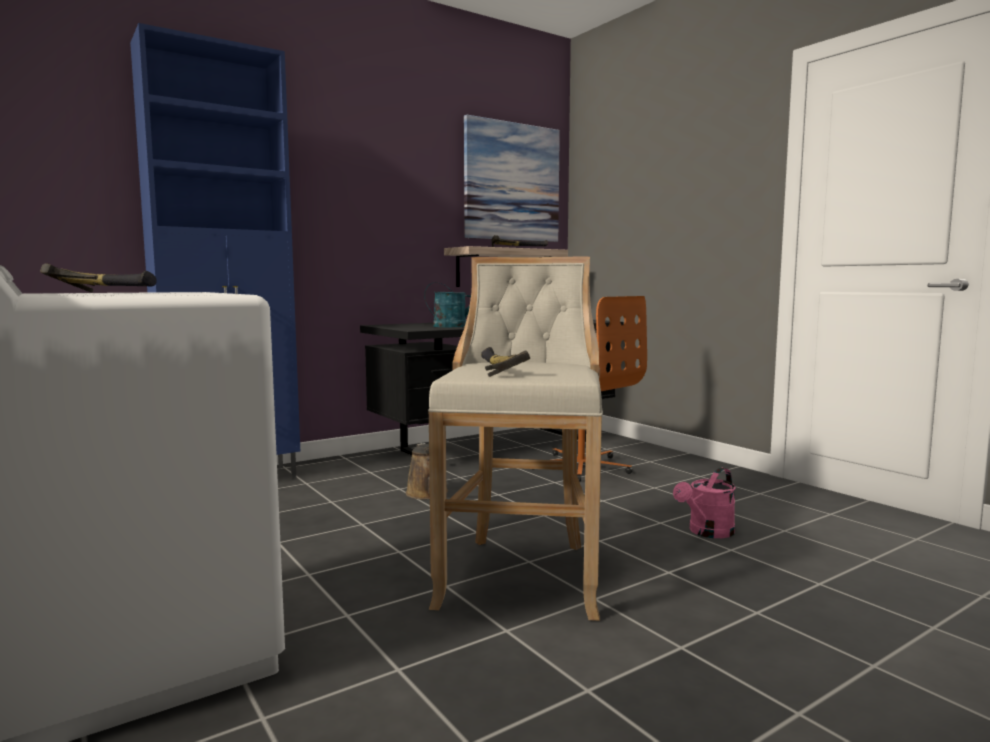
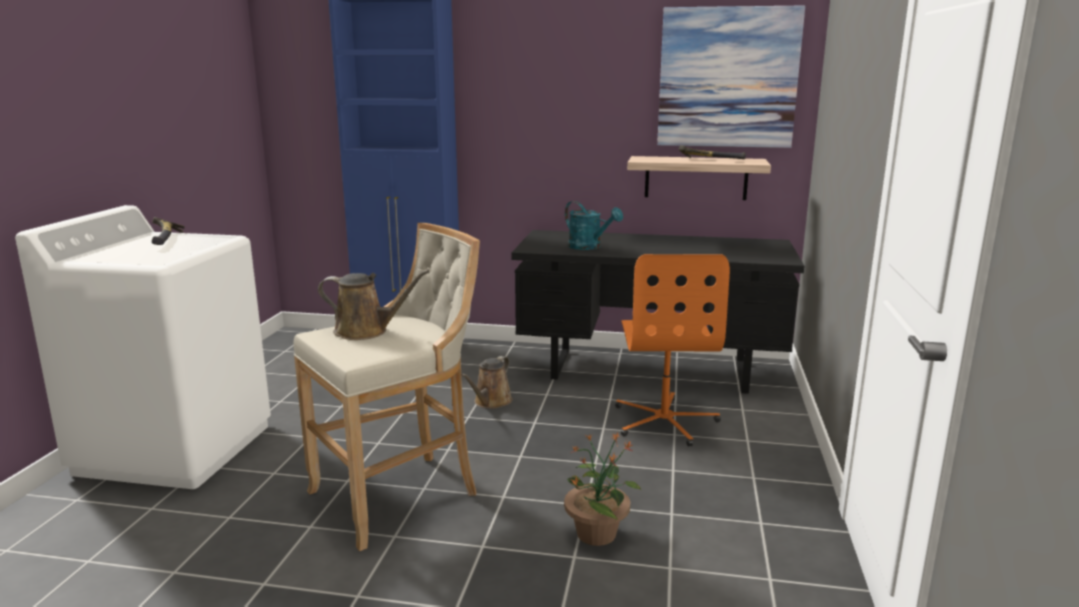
camera: 45 degrees right, 10 degrees up
hammer [481,347,530,377] -> brown watering can [318,270,429,340]
pink watering can [673,468,736,538] -> potted plant [564,433,641,546]

